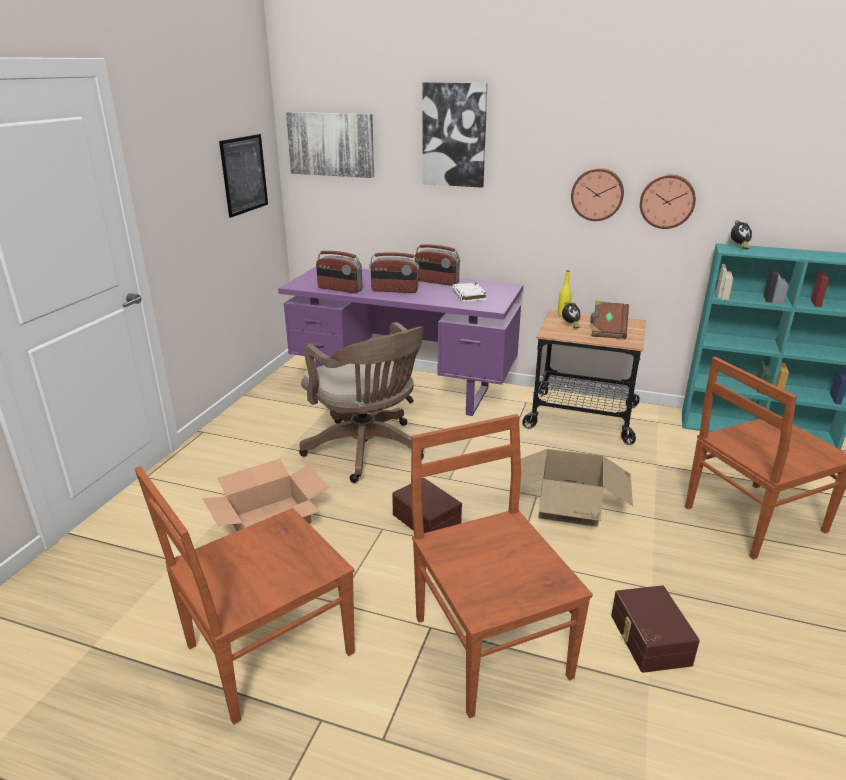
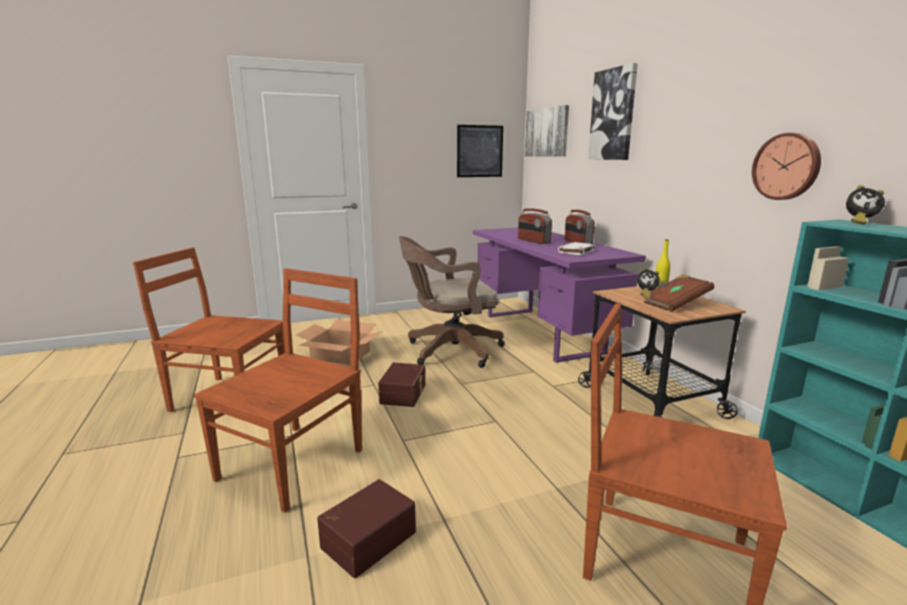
camera: 50 degrees right, 10 degrees down
brown office chair [299,322,424,483] -> brown office chair turned 60 degrees clockwise [399,236,505,368]
radio [316,251,363,293] -> none
cardboard box [520,449,633,527] -> none
wall clock [571,168,624,221] -> none

